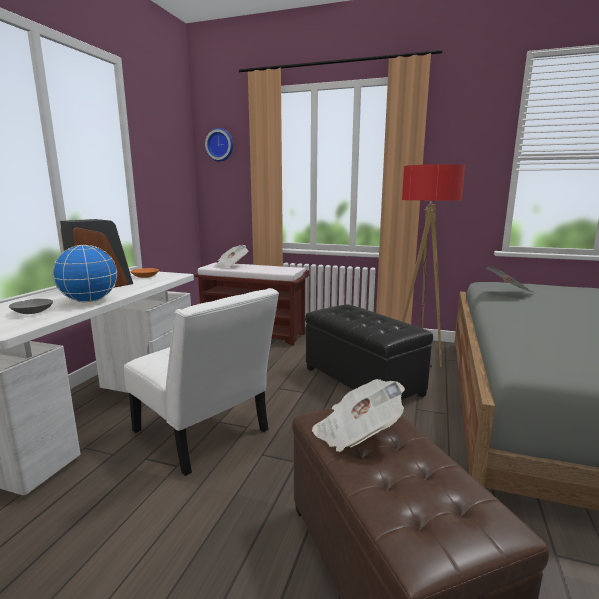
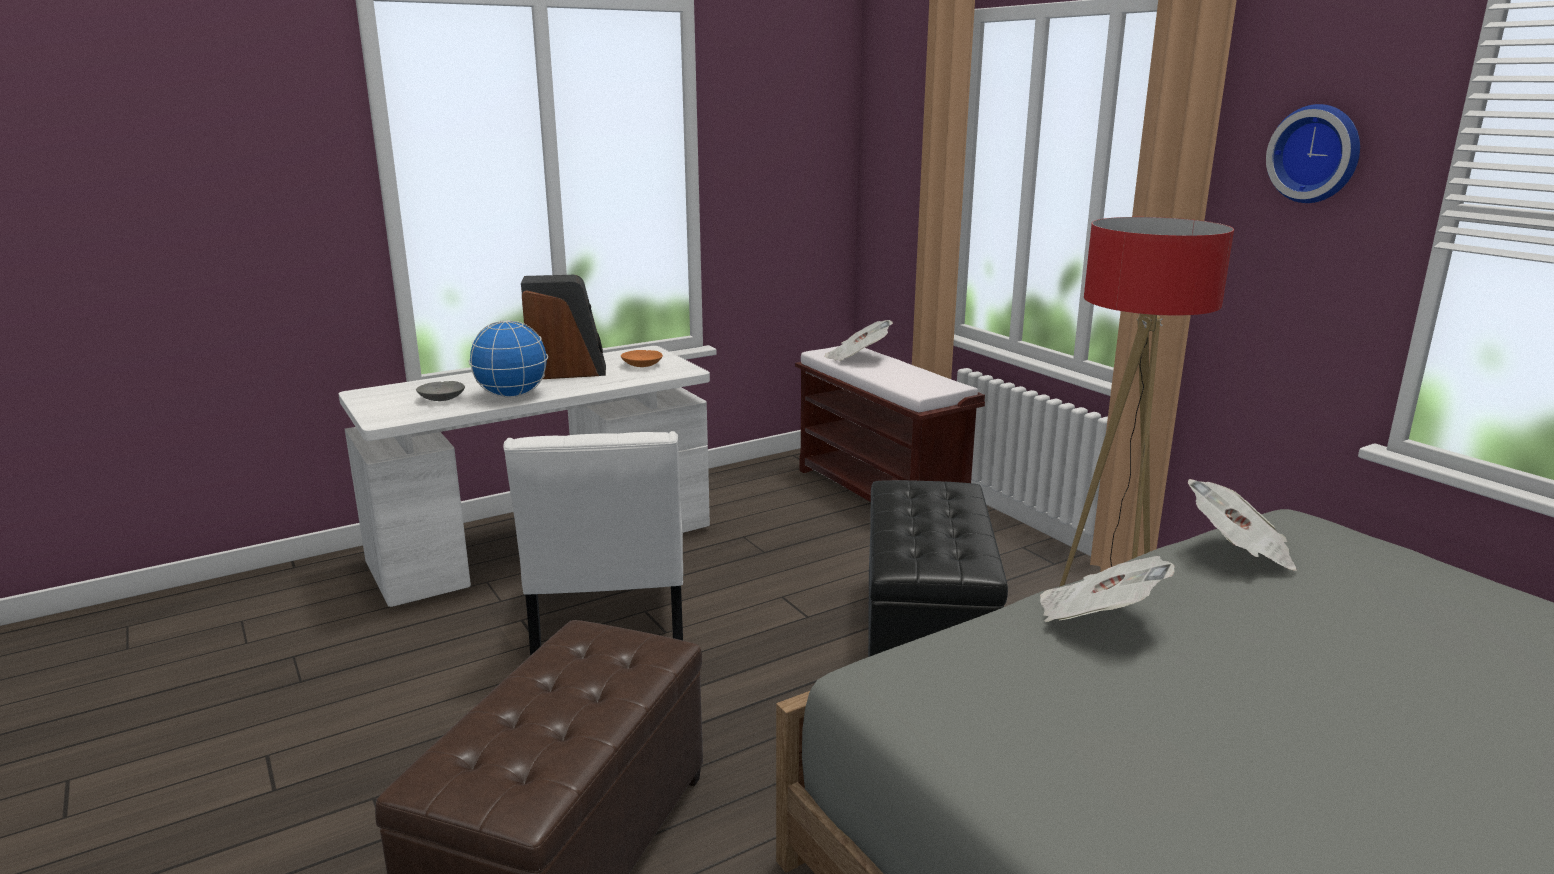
camera: 40 degrees right, 5 degrees up
wall clock [205,128,233,162] -> wall clock moved to [1266,104,1360,203]
newspaper [312,379,405,452] -> newspaper moved to [1040,556,1175,622]

